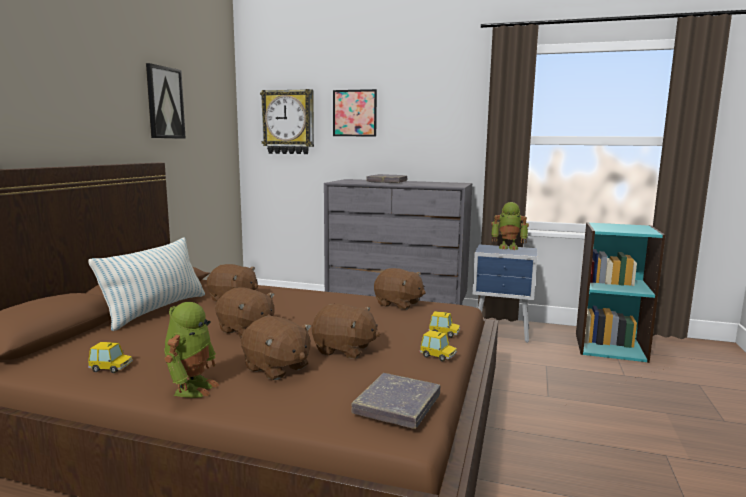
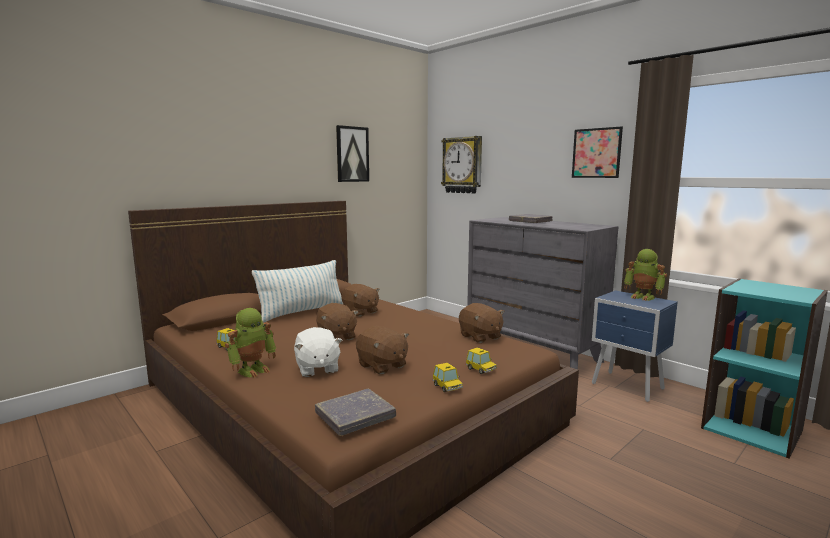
camera: 30 degrees right, 0 degrees up
brown plush toy [241,316,311,380] -> white plush toy [294,327,343,377]
picture [333,89,377,137] -> picture moved to [572,126,623,178]

